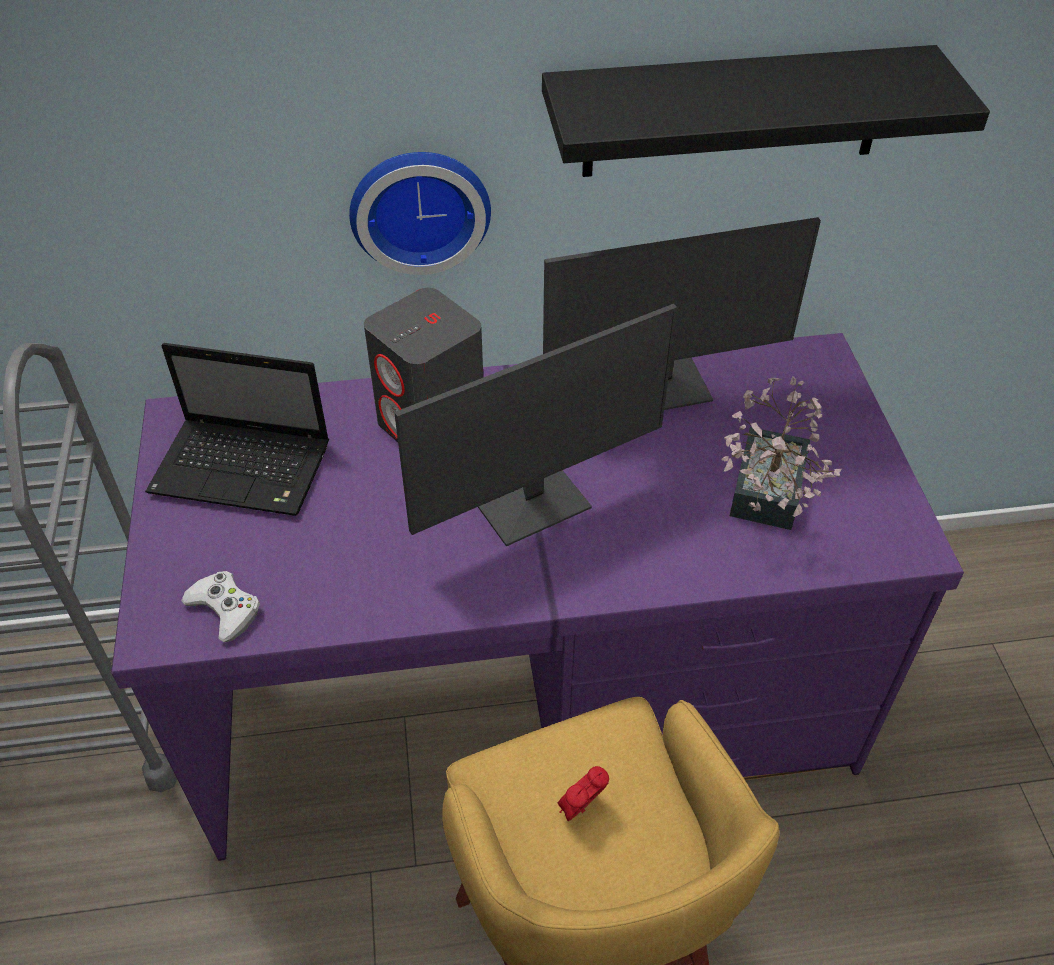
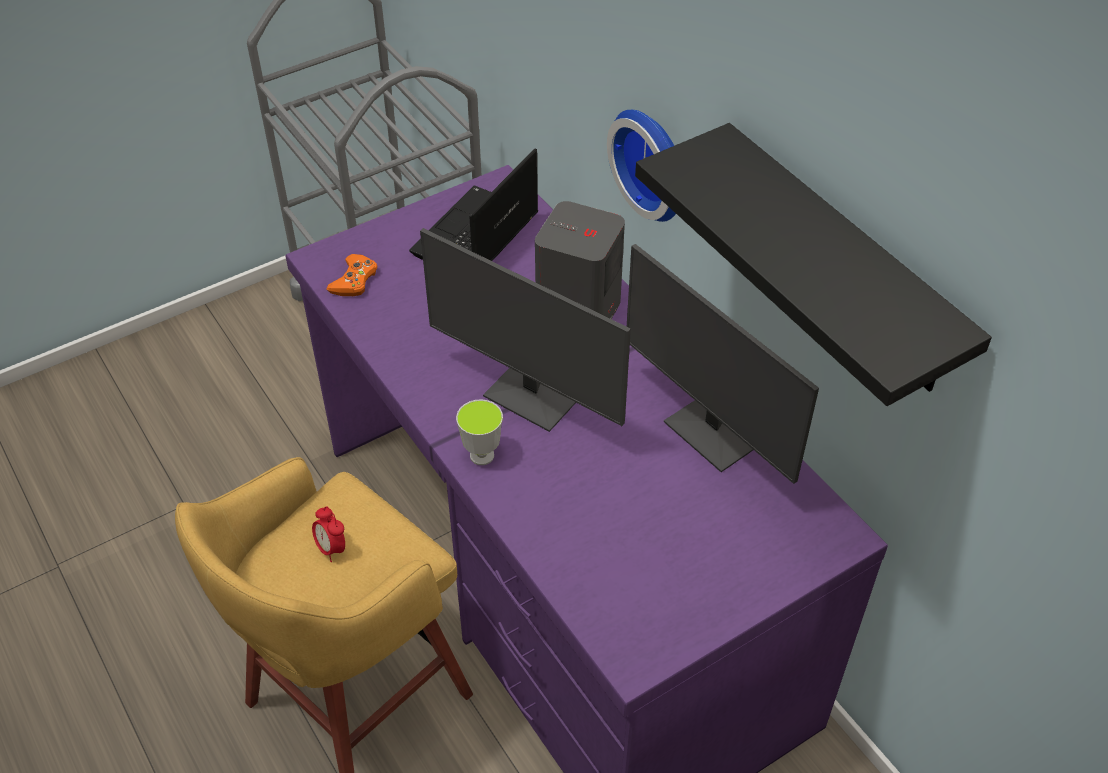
camera: 65 degrees right, 0 degrees up
laptop [145,343,329,516] -> laptop turned 45 degrees clockwise [409,148,538,261]
white game controller [181,571,260,642] -> orange game controller [326,254,377,296]
alarm clock [558,766,609,821] -> alarm clock turned 150 degrees counterclockwise [312,506,345,562]
potted plant [721,376,841,530] -> none
none -> cup [456,399,503,465]

